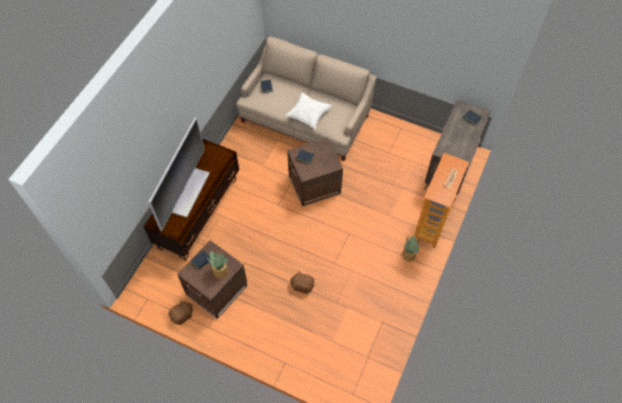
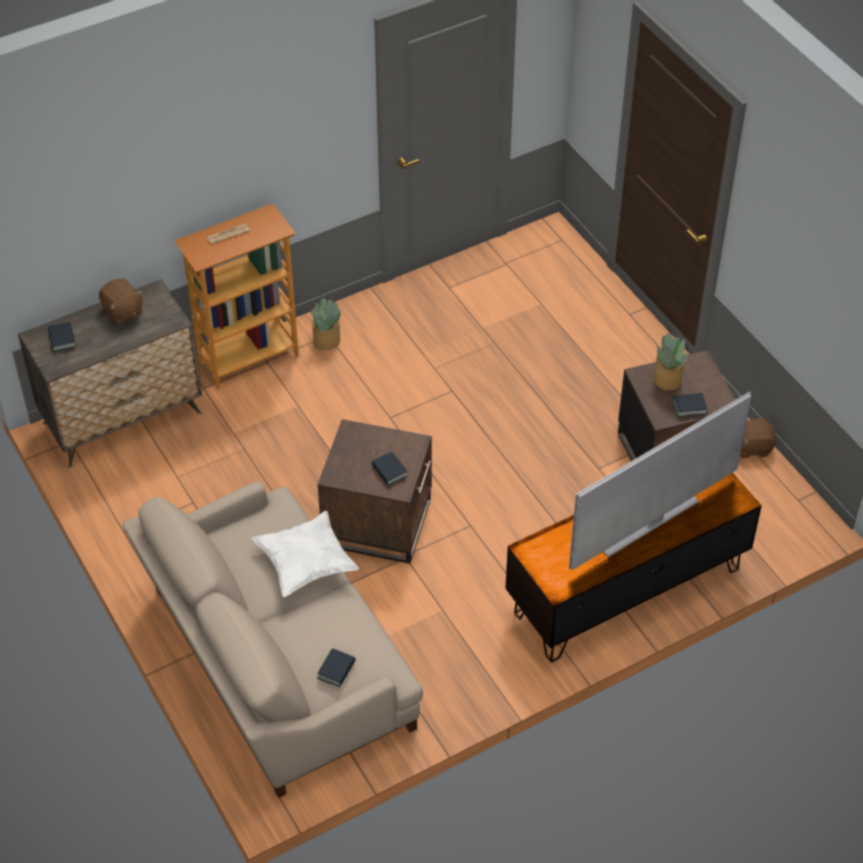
camera: 145 degrees left, 10 degrees down
brown plush toy [290,270,314,294] -> brown plush toy moved to [99,279,143,325]

